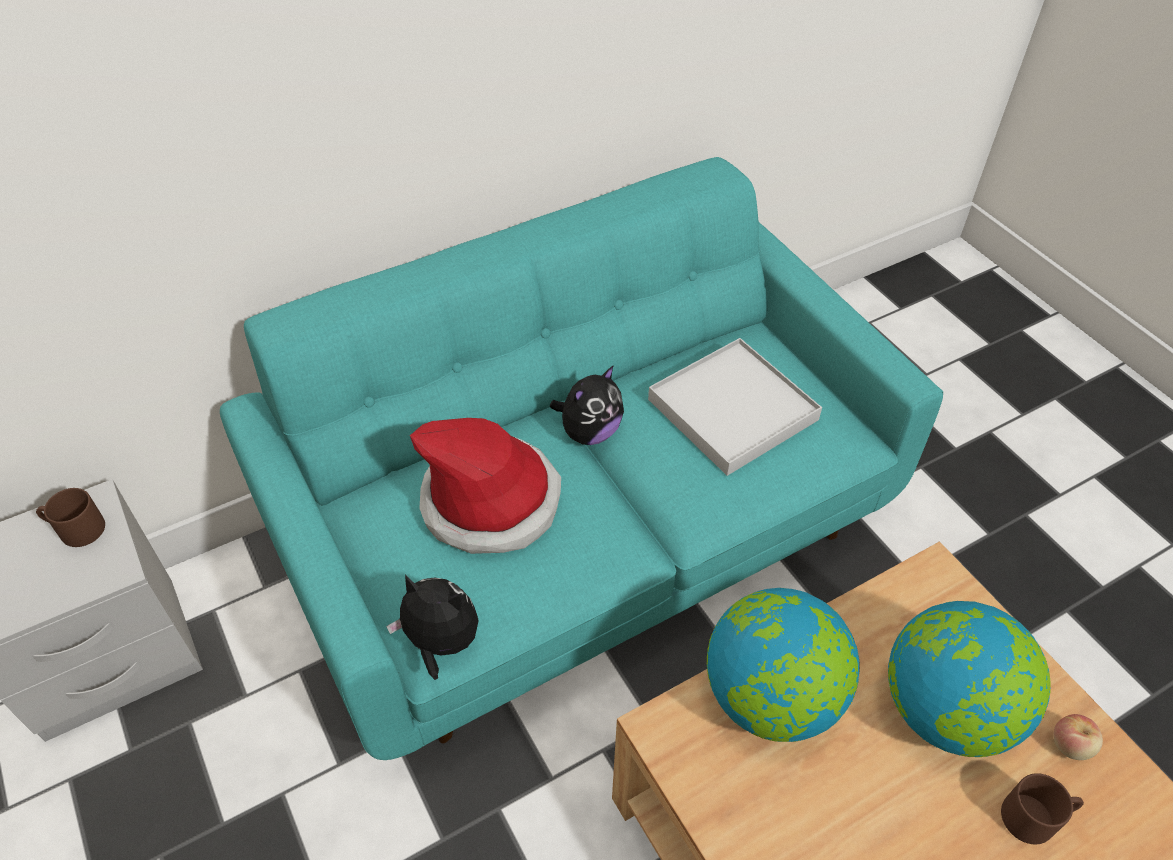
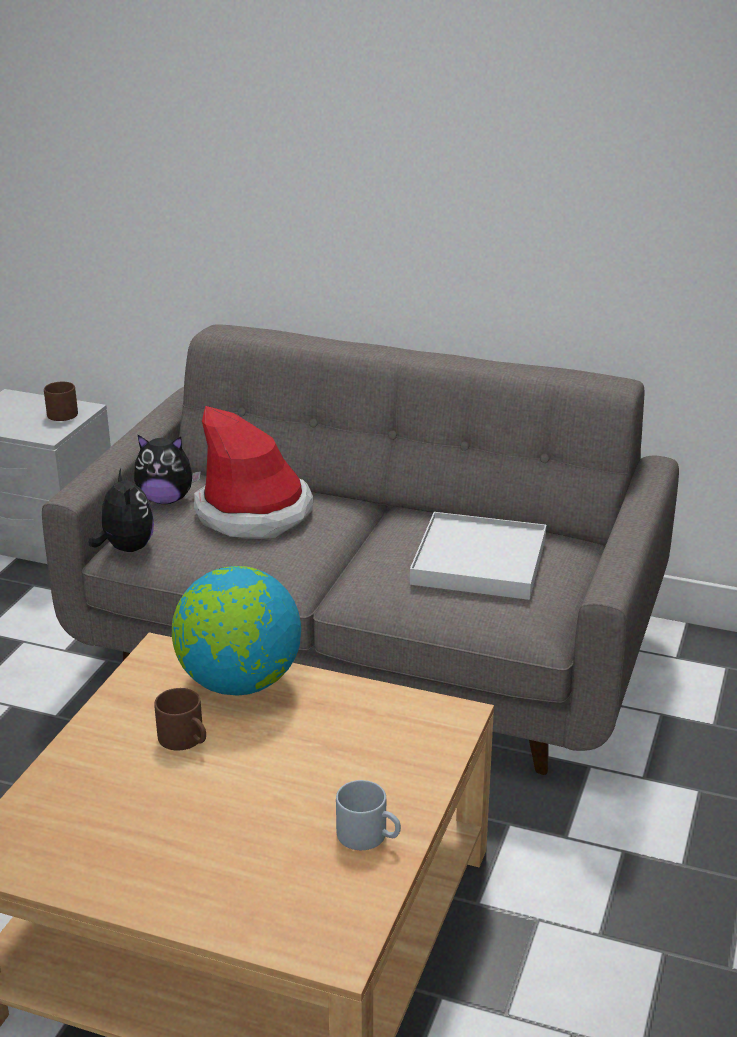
camera: 50 degrees right, 20 degrees down
turquoise sofa [220,157,943,760] -> grey sofa [42,324,679,775]
plush toy [550,365,624,445] -> plush toy moved to [134,434,201,504]
globe [888,601,1051,757] -> none
brown mug [1001,773,1084,844] -> brown mug moved to [154,688,206,751]
apple [1053,714,1103,760] -> grey mug [336,780,401,850]

